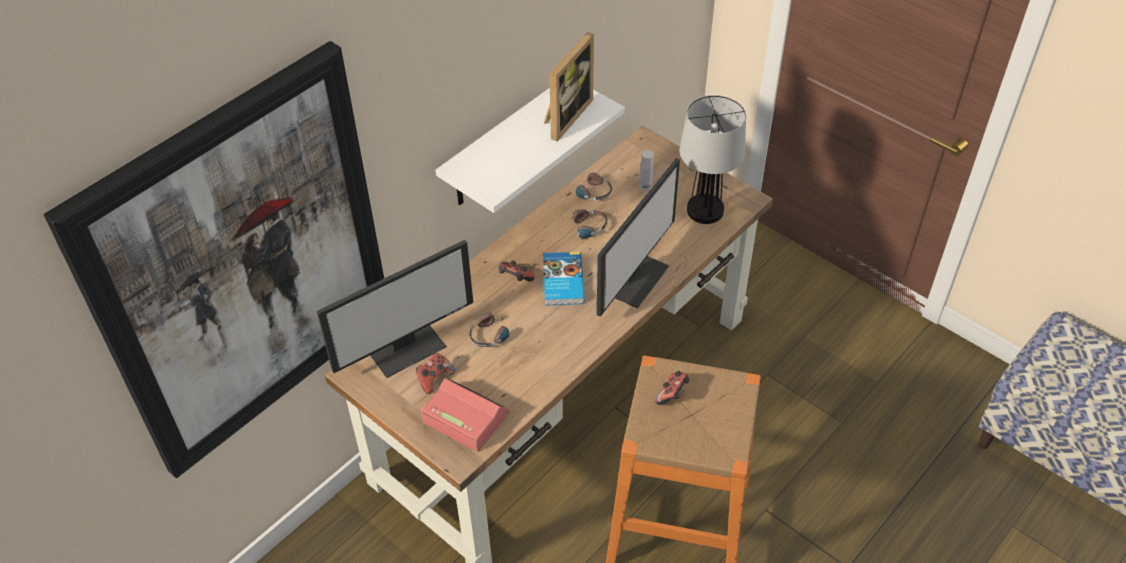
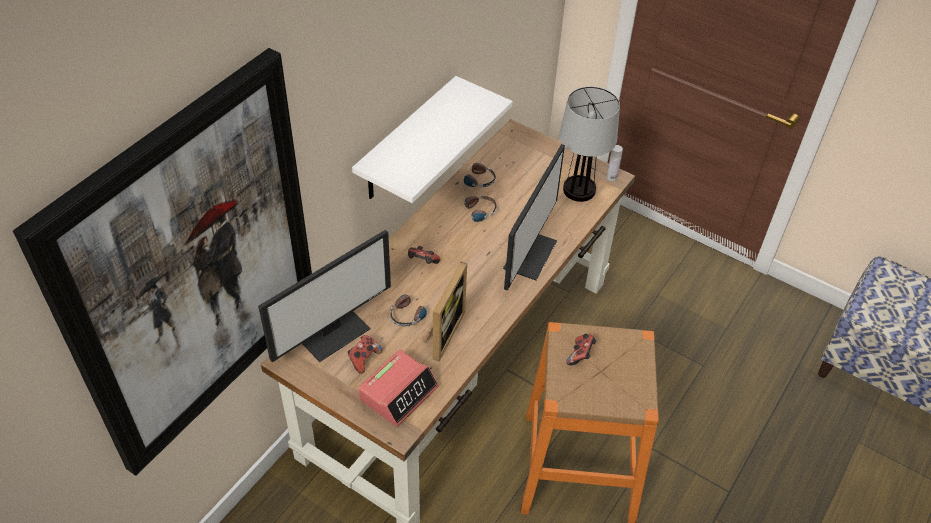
camera: 10 degrees left, 0 degrees up
alarm clock [421,378,510,452] -> alarm clock turned 105 degrees clockwise [358,350,439,427]
book [543,252,584,306] -> none
picture frame [544,32,594,142] -> picture frame moved to [424,262,467,362]
white bottle [640,150,654,191] -> white bottle moved to [607,145,623,181]

